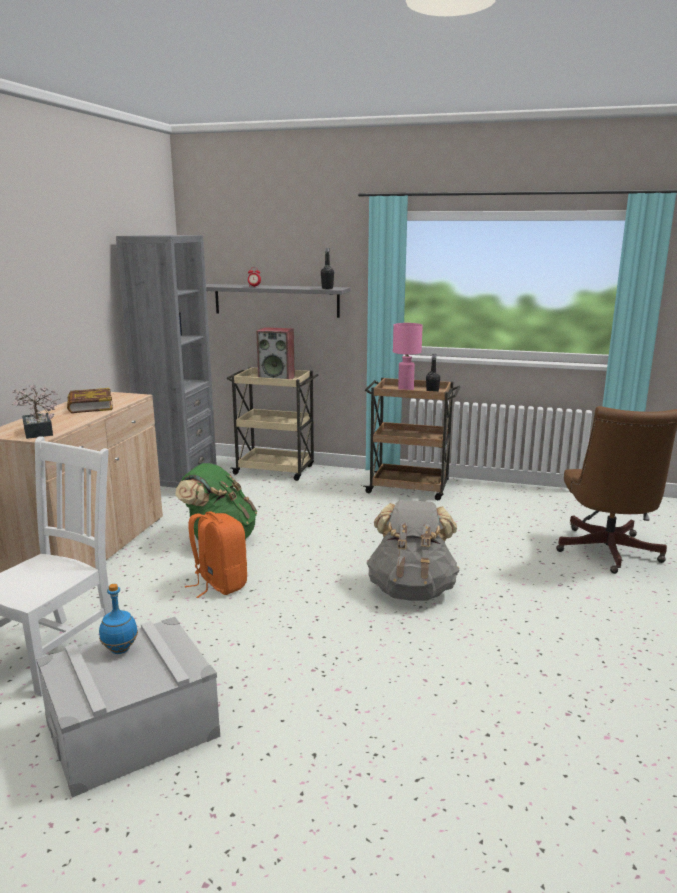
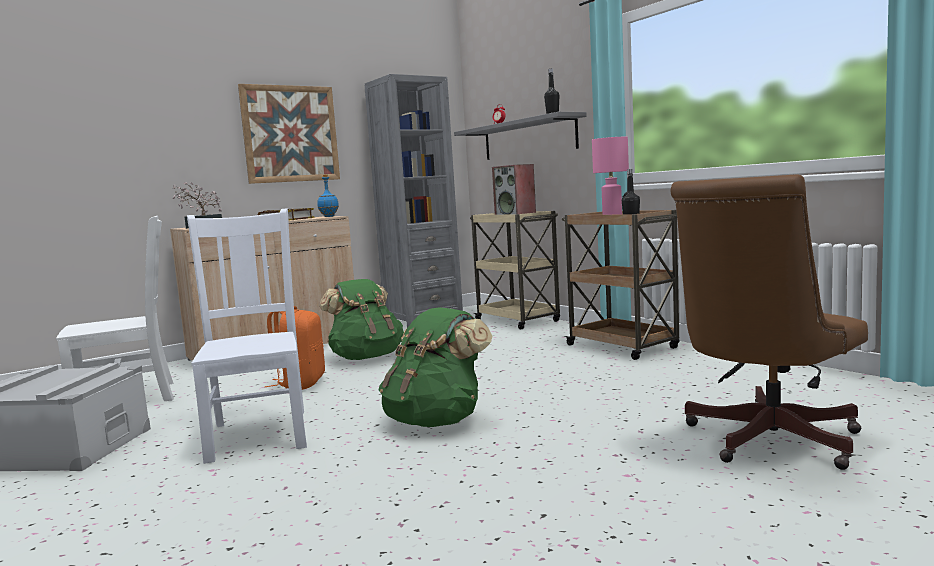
camera: 40 degrees right, 10 degrees down
blue bottle [99,584,138,654] -> blue bottle moved to [317,175,339,217]
grey backpack [367,500,459,601] -> green backpack [378,307,492,427]
none -> white chair [187,208,307,464]
none -> picture [238,84,340,184]

